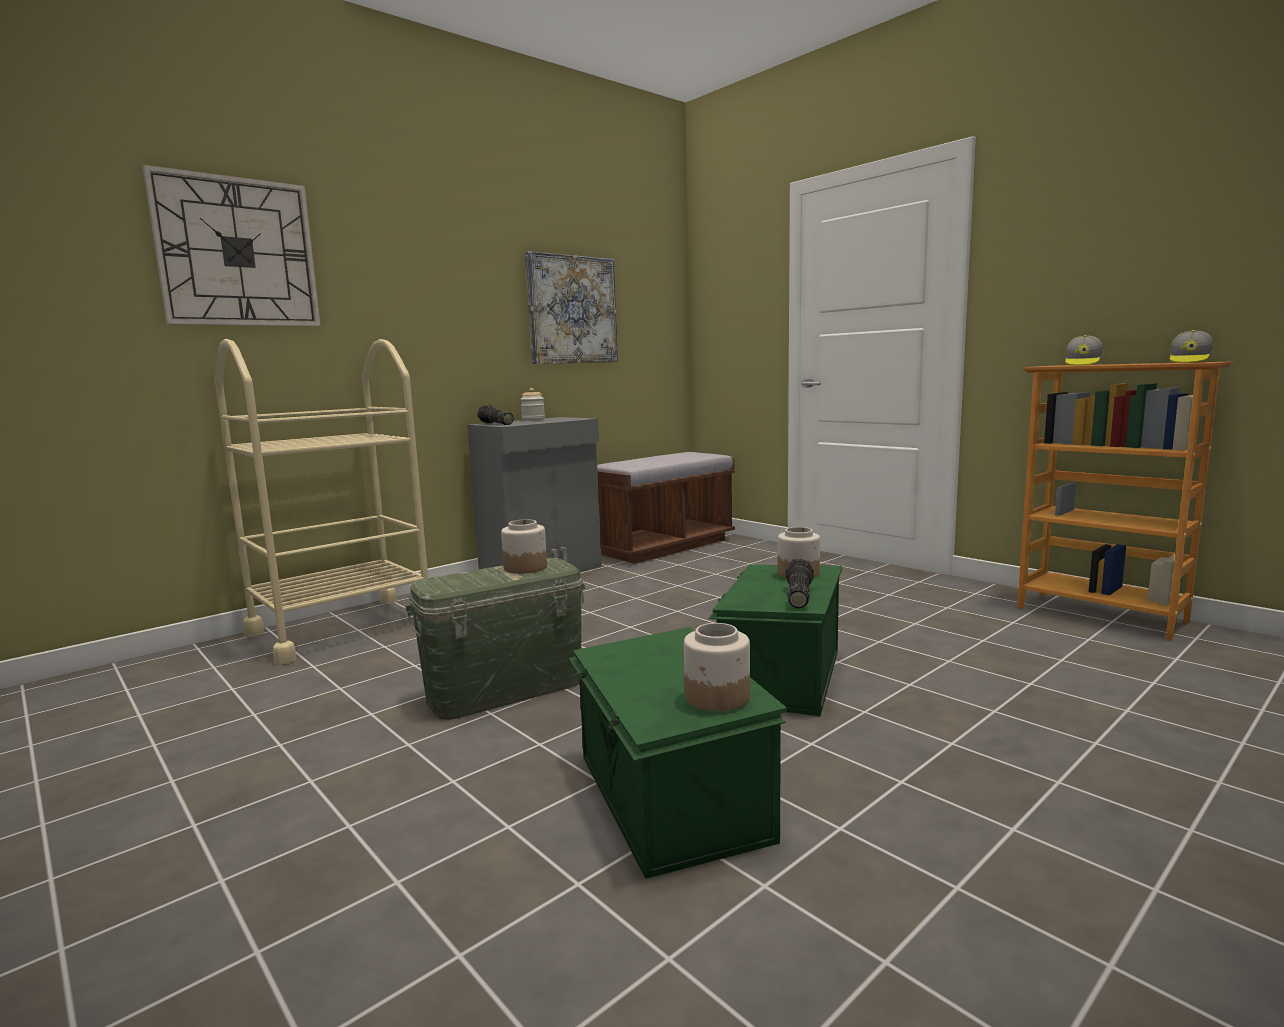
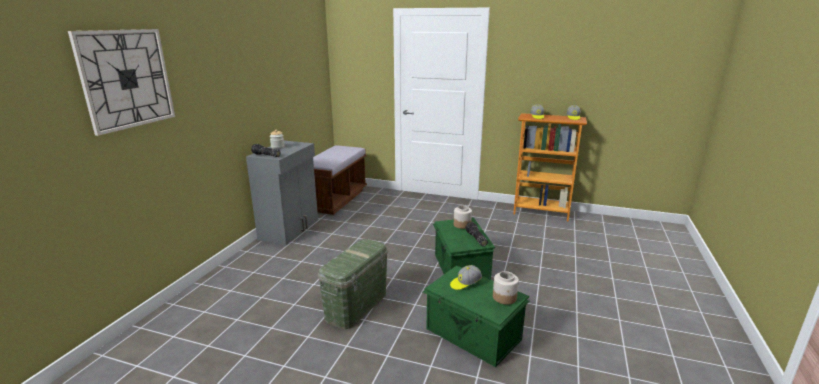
camera: 30 degrees left, 10 degrees up
beige cart [215,339,428,665] -> none
jar [501,519,547,574] -> none
picture [525,251,618,364] -> none
none -> cap [450,265,482,290]

